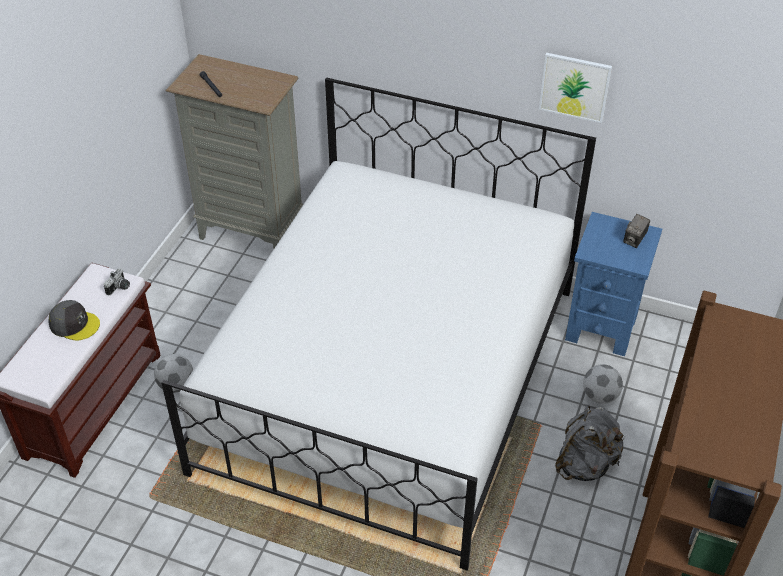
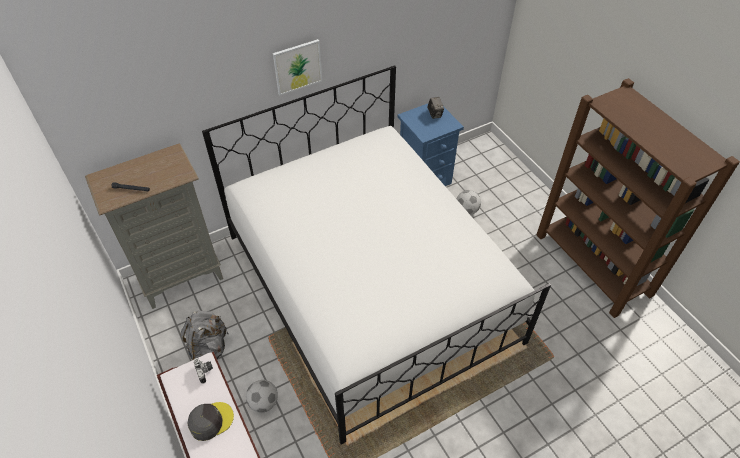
camera: 50 degrees left, 5 degrees up
picture [539,53,612,123] -> picture moved to [273,39,322,95]
grey backpack [555,405,625,481] -> grey backpack moved to [180,311,228,360]

